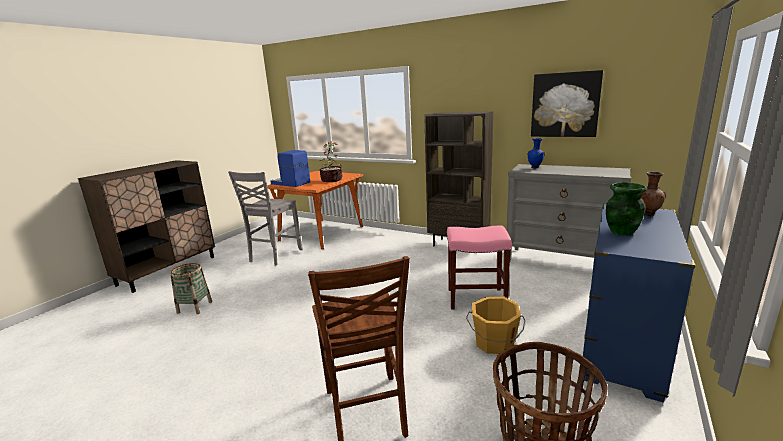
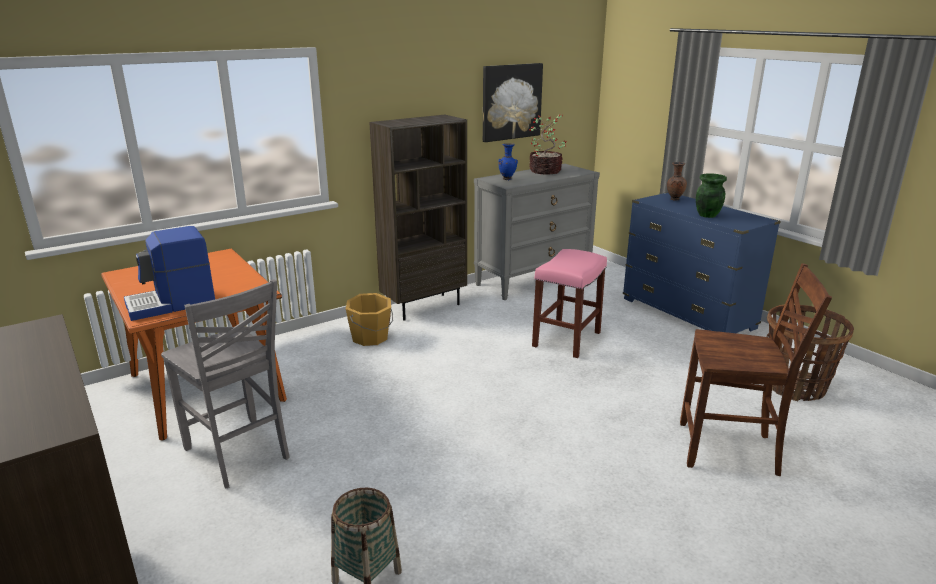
camera: 65 degrees left, 5 degrees up
potted plant [320,142,342,182] -> potted plant moved to [529,115,566,175]
orange bucket [466,297,525,354] -> orange bucket moved to [346,293,393,346]

